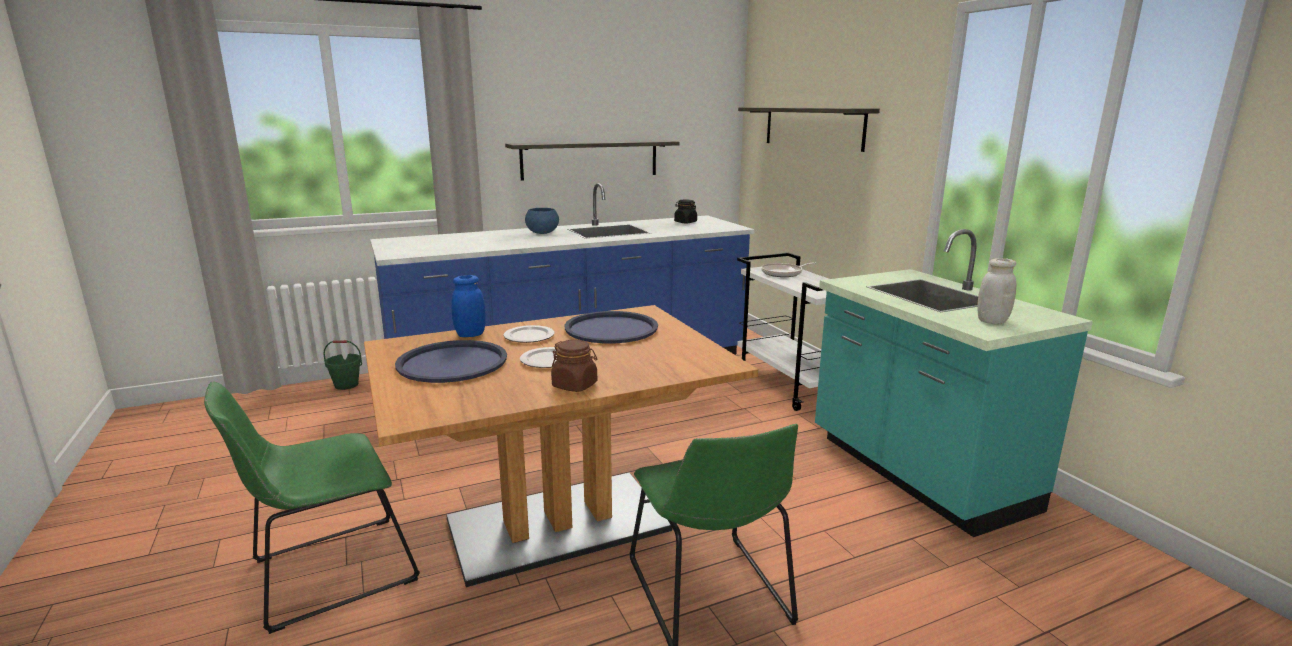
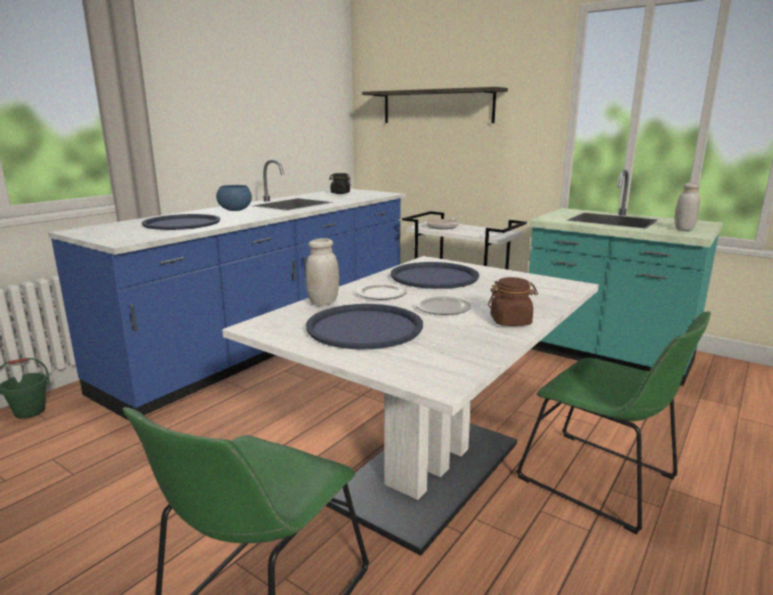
camera: 30 degrees left, 0 degrees up
brown dining table [364,305,758,587] -> white dining table [222,256,599,556]
blue jar [452,275,486,337] -> white jar [305,238,339,306]
shelf [505,140,679,181] -> none
none -> blue tray [142,214,220,230]

